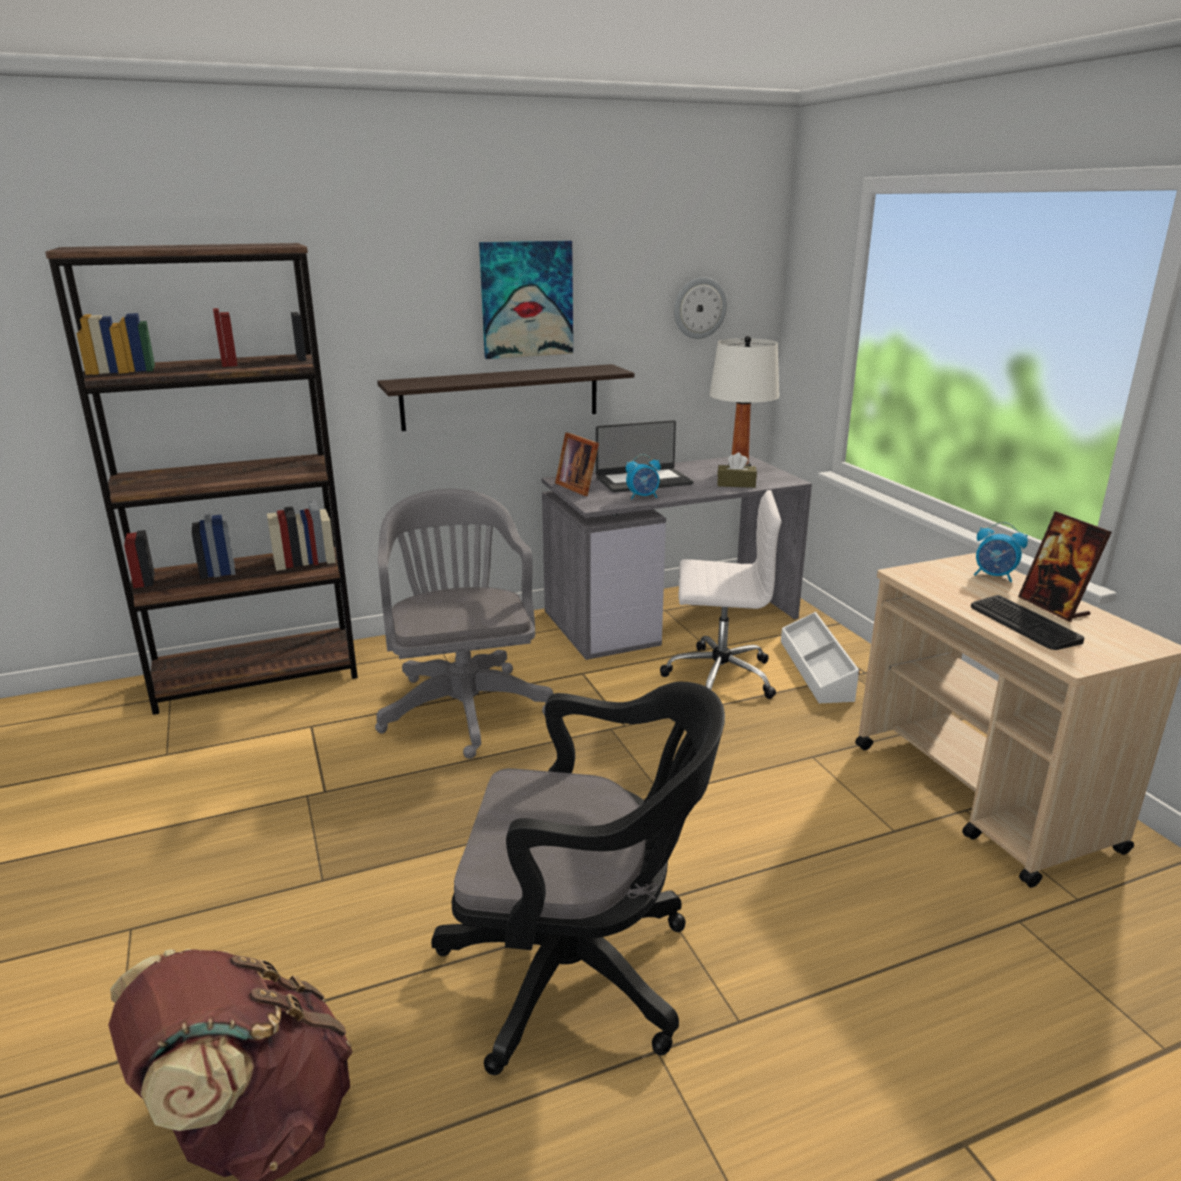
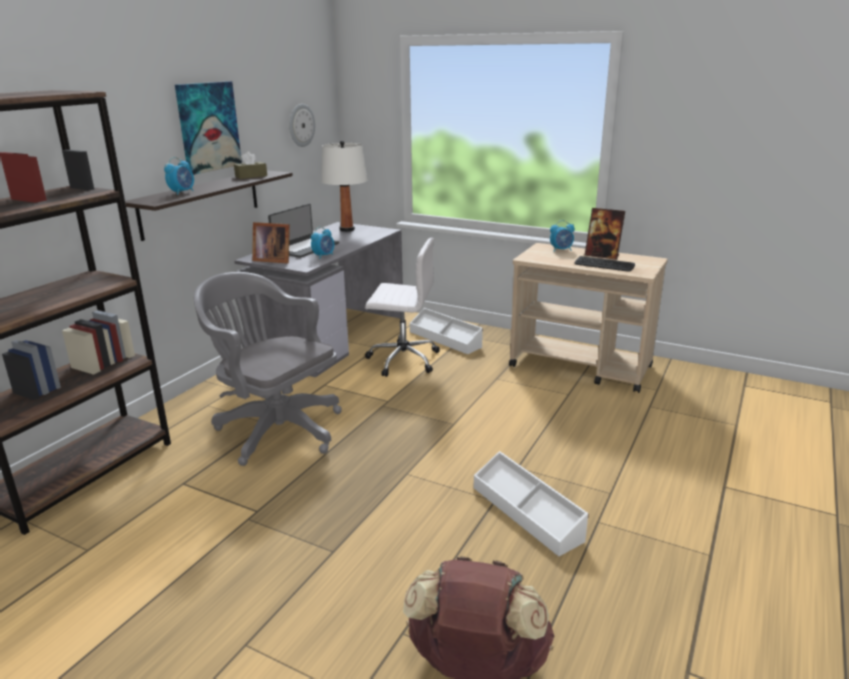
camera: 40 degrees left, 0 degrees up
black office chair [431,682,725,1075] -> white storage box [474,451,589,556]
white office chair [660,490,782,699] -> white office chair turned 45 degrees clockwise [365,238,440,377]
brown tissue box [717,452,757,488] -> brown tissue box moved to [234,151,267,179]
none -> alarm clock [164,157,194,195]

